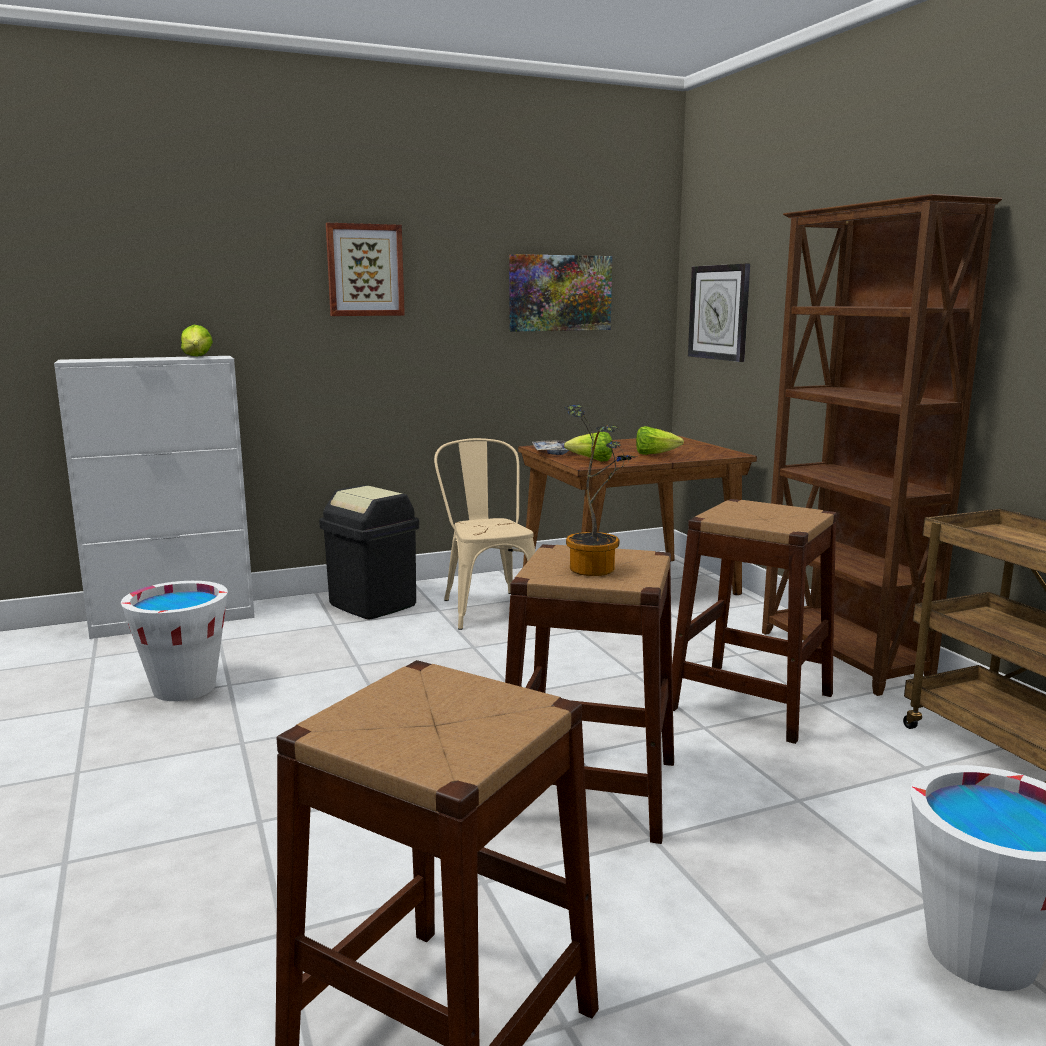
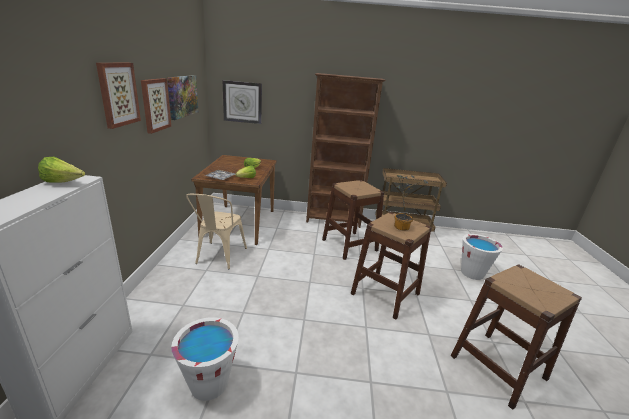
camera: 65 degrees left, 10 degrees up
black trash can [319,485,419,619] -> none
beige chair [434,438,535,630] -> beige chair turned 90 degrees counterclockwise [186,194,247,269]
none -> picture [141,78,171,134]

